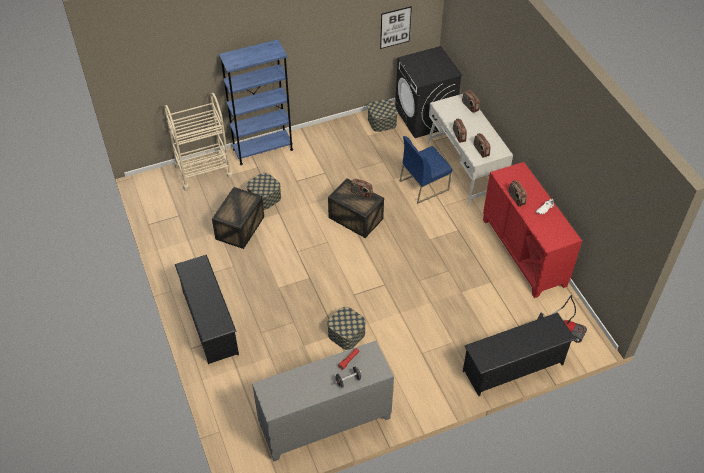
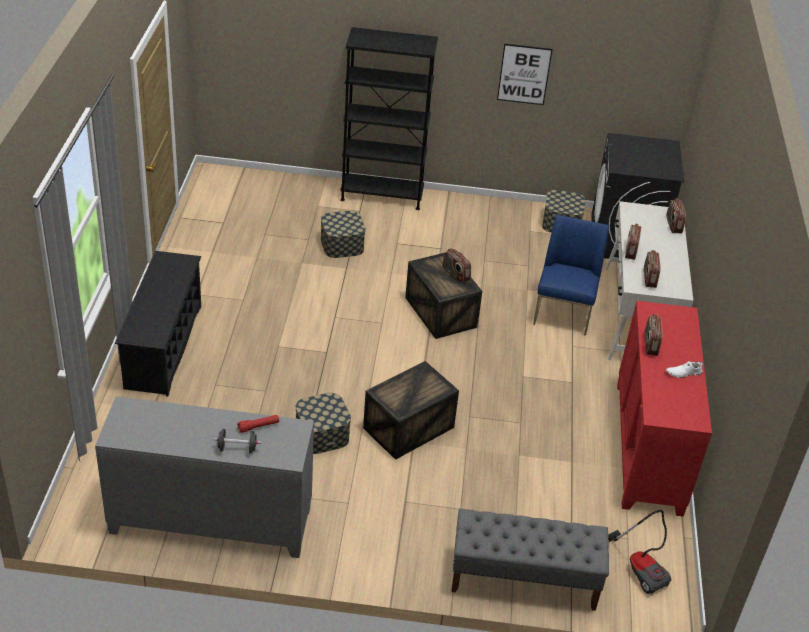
camera: 25 degrees right, 10 degrees down
beige cart [164,93,233,191] -> none
crate [212,187,264,249] -> crate moved to [363,361,459,460]
blue bookcase [219,39,293,165] -> black bookcase [340,27,438,210]
picture [380,6,412,49] -> picture moved to [497,44,553,105]
blue chair [399,136,452,204] -> blue chair turned 105 degrees clockwise [533,215,609,336]
black shoe rack [463,312,576,396] -> grey bench [451,509,609,611]

